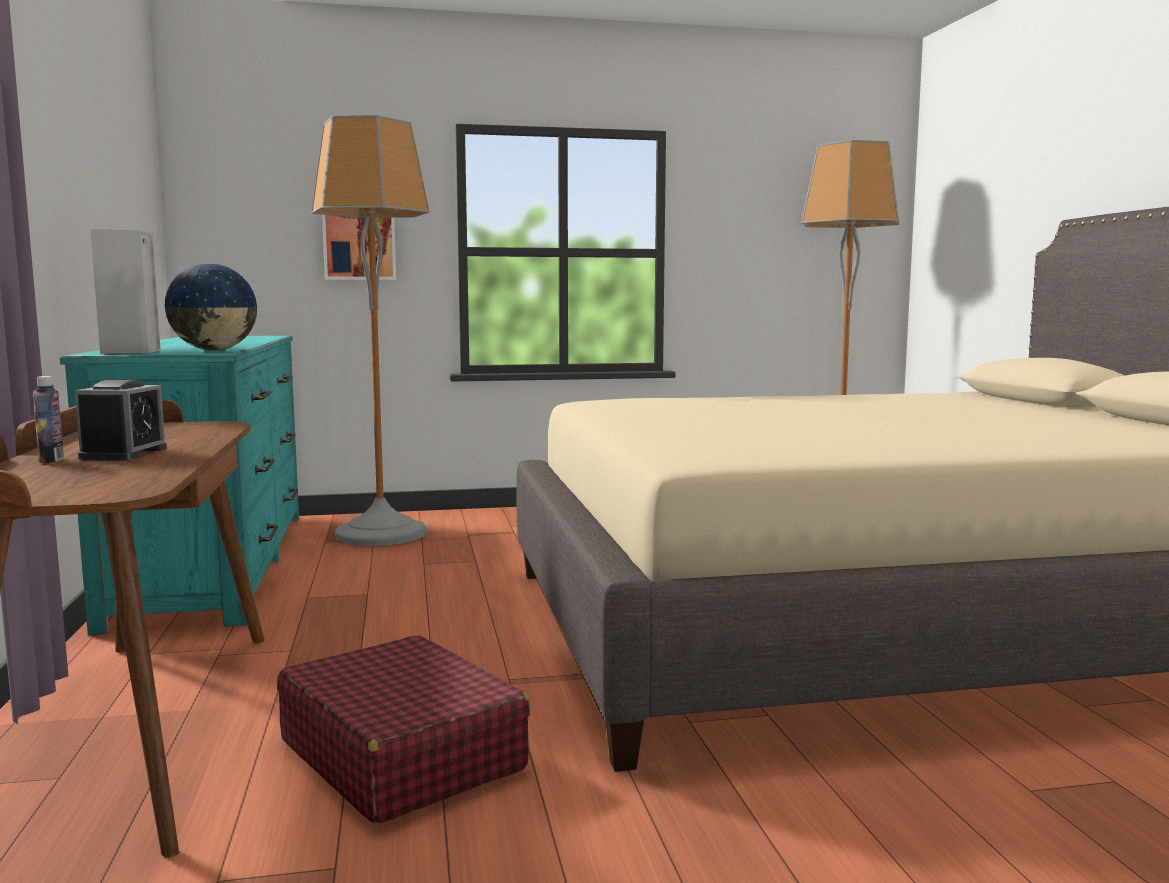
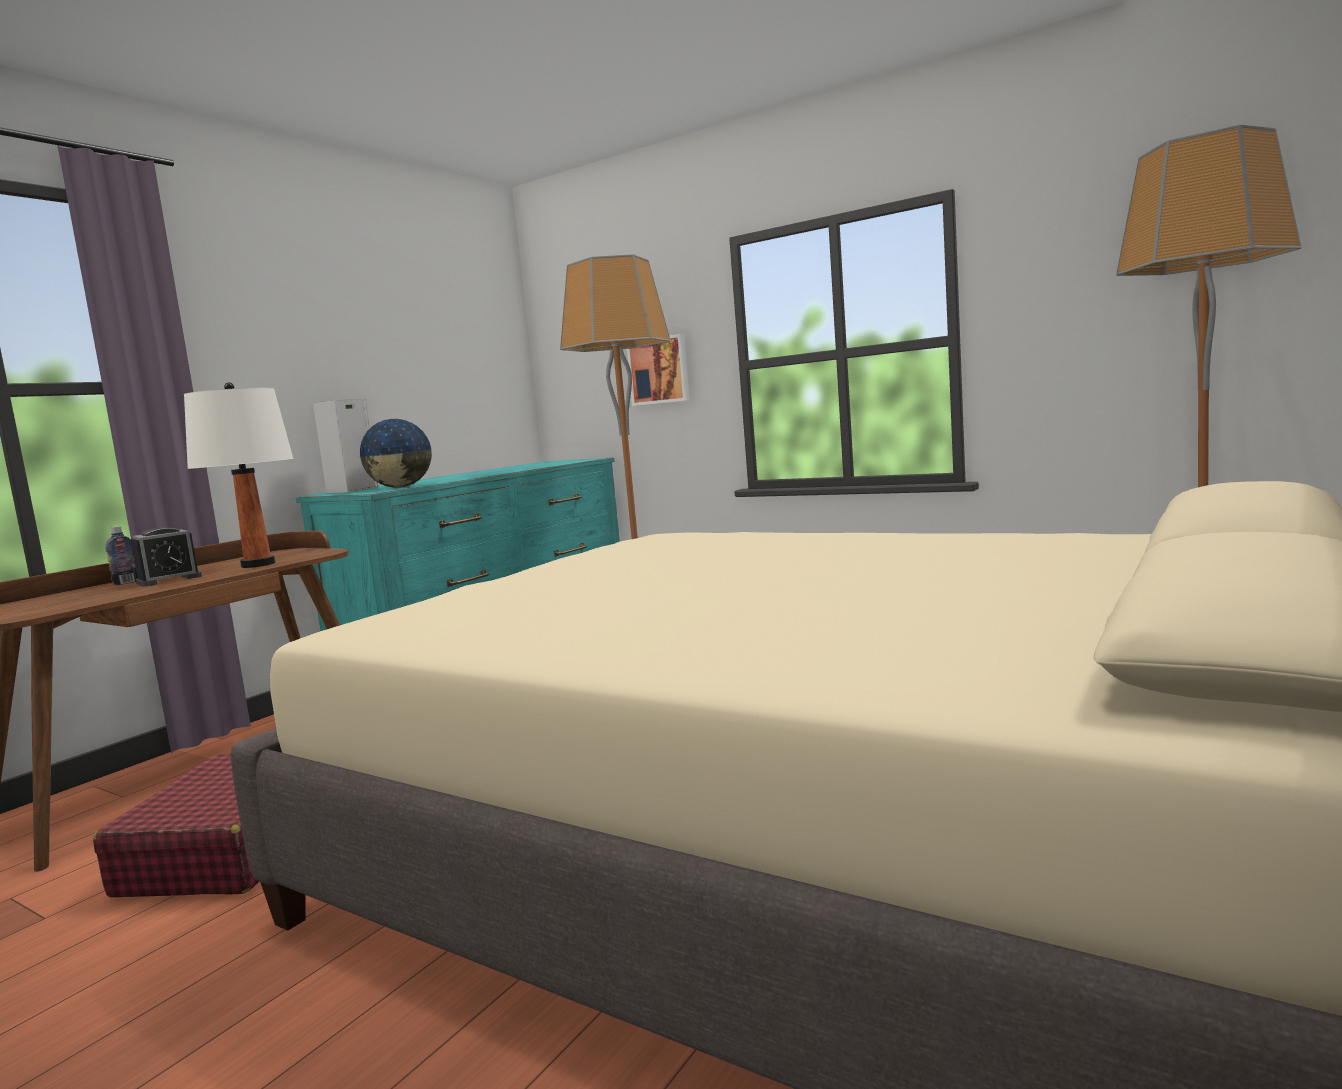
camera: 45 degrees right, 0 degrees up
none -> white table lamp [184,382,294,568]

